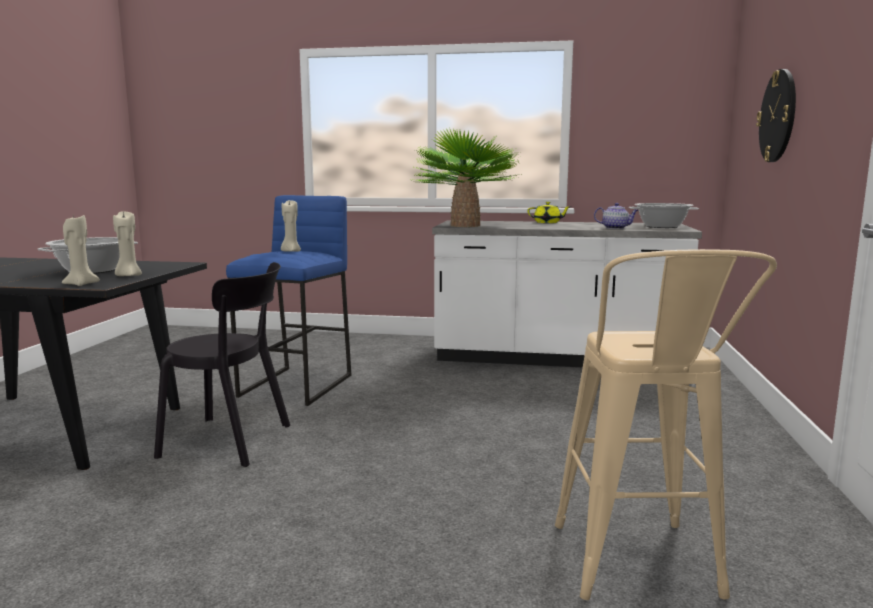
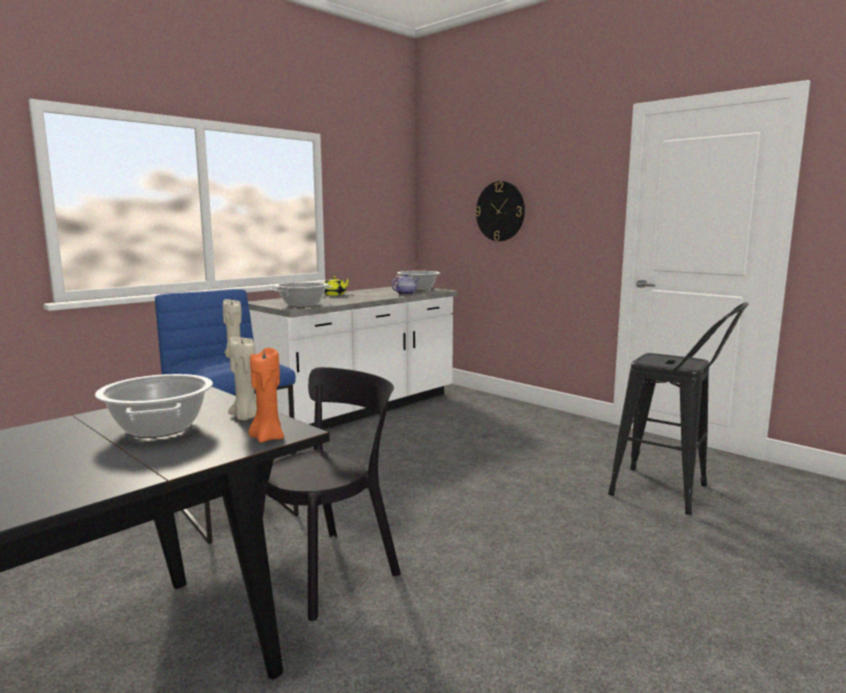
camera: 55 degrees left, 0 degrees up
beige candle [62,215,100,286] -> orange candle [248,348,284,443]
potted plant [411,129,521,227] -> cooking pot [270,282,333,308]
beige stool [555,249,777,600] -> black stool [608,302,749,515]

